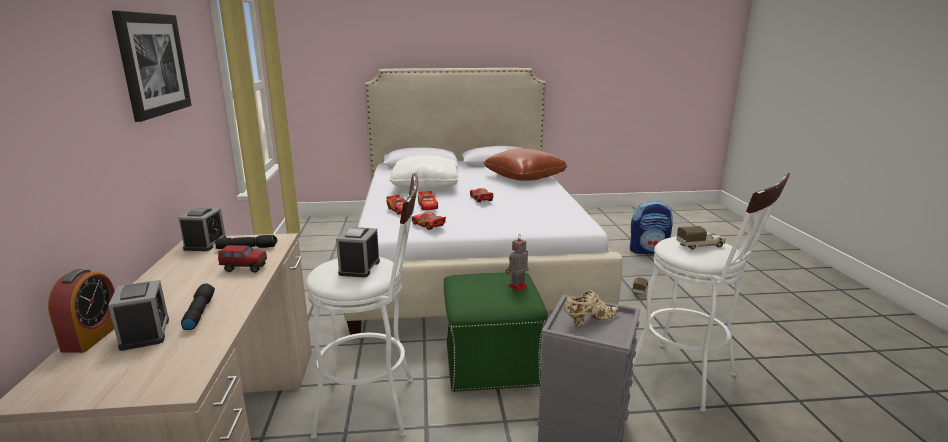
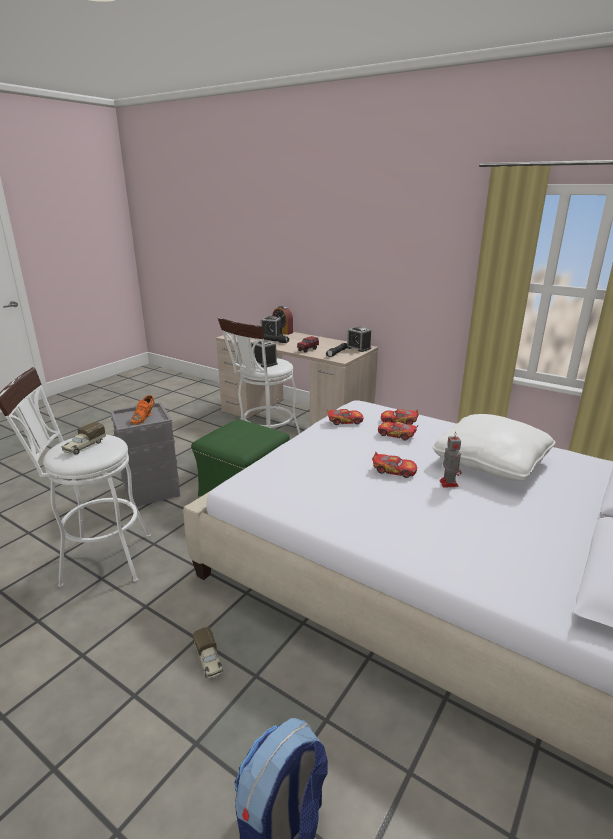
camera: 130 degrees right, 5 degrees up
picture [112,10,192,122] -> none
brown pillow [483,148,568,181] -> none
toy robot [506,235,529,291] -> toy robot moved to [439,436,462,487]
beige shoe [564,291,619,326] -> orange shoe [130,395,155,425]

